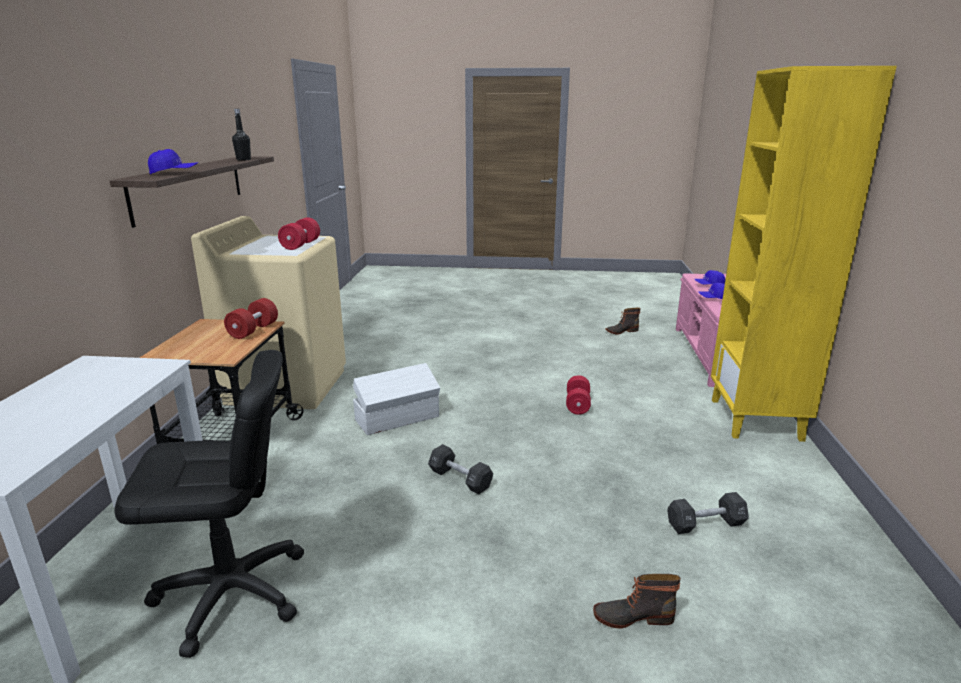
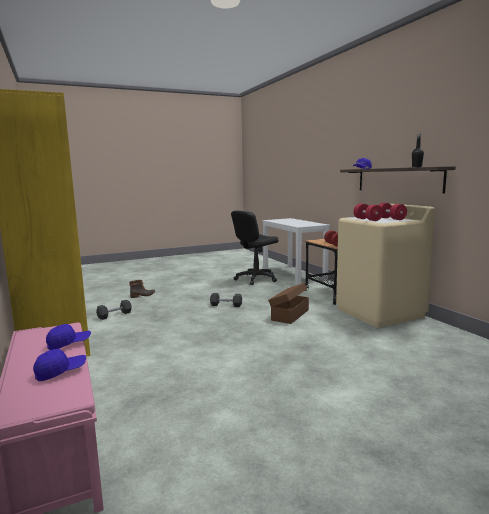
camera: 150 degrees right, 10 degrees down
white storage box [353,363,440,435] -> brown storage box [268,283,309,324]
red dumbbell [566,375,591,415] -> red dumbbell moved to [379,203,407,220]
boot [606,308,641,335] -> none

